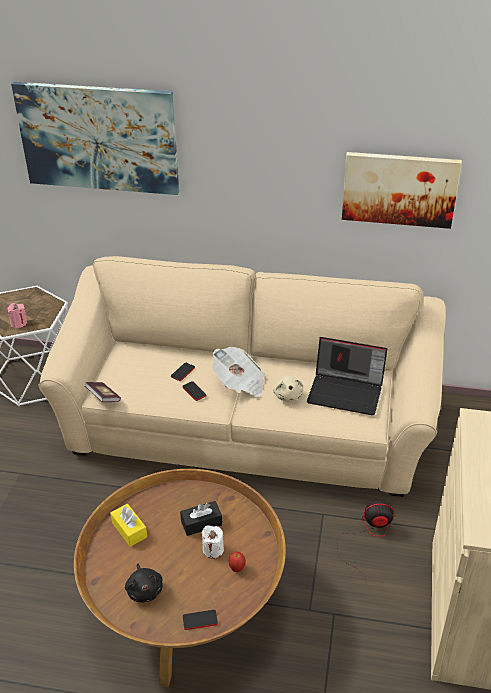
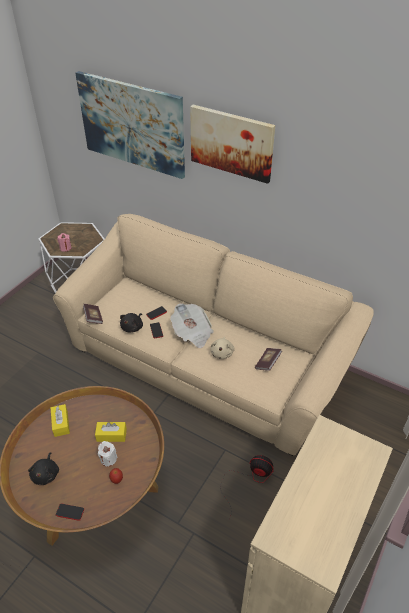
camera: 20 degrees right, 5 degrees up
black tissue box [180,501,222,536] -> yellow tissue box [95,422,127,442]
laptop [307,337,387,415] -> book [255,348,282,371]
picture [342,152,462,229] -> picture moved to [190,105,275,184]
none -> black plush toy [120,313,143,333]

